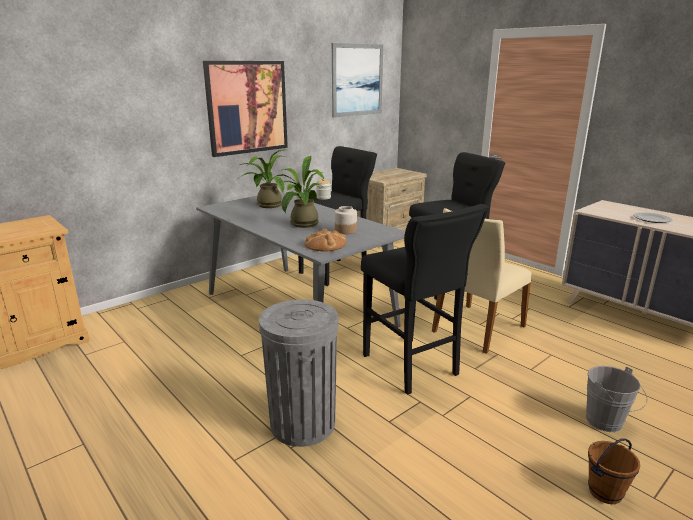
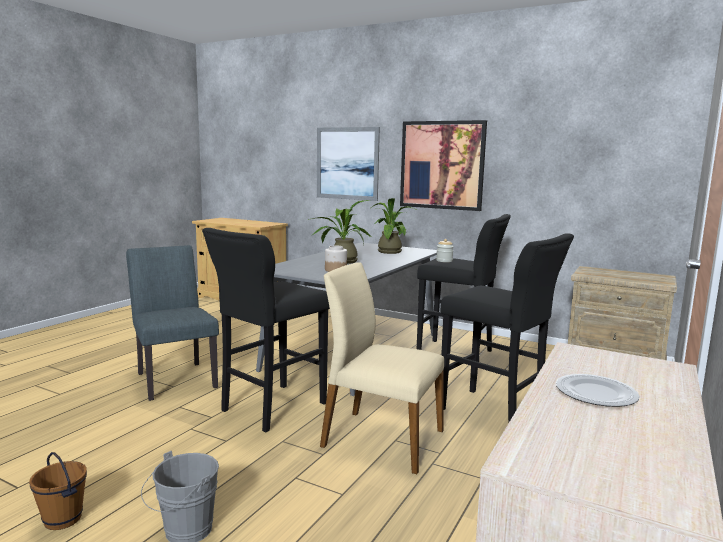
camera: 70 degrees right, 10 degrees down
grey trash can [259,299,339,447] -> grey chair [126,245,219,401]
bread [305,229,346,251] -> none
picture [332,43,383,117] -> picture moved to [317,127,380,201]

